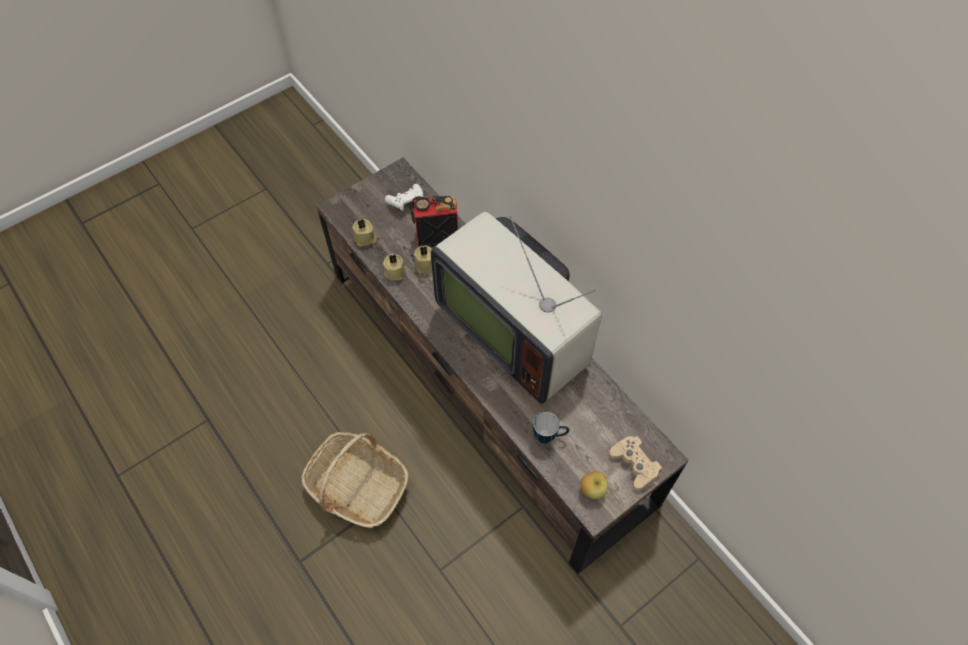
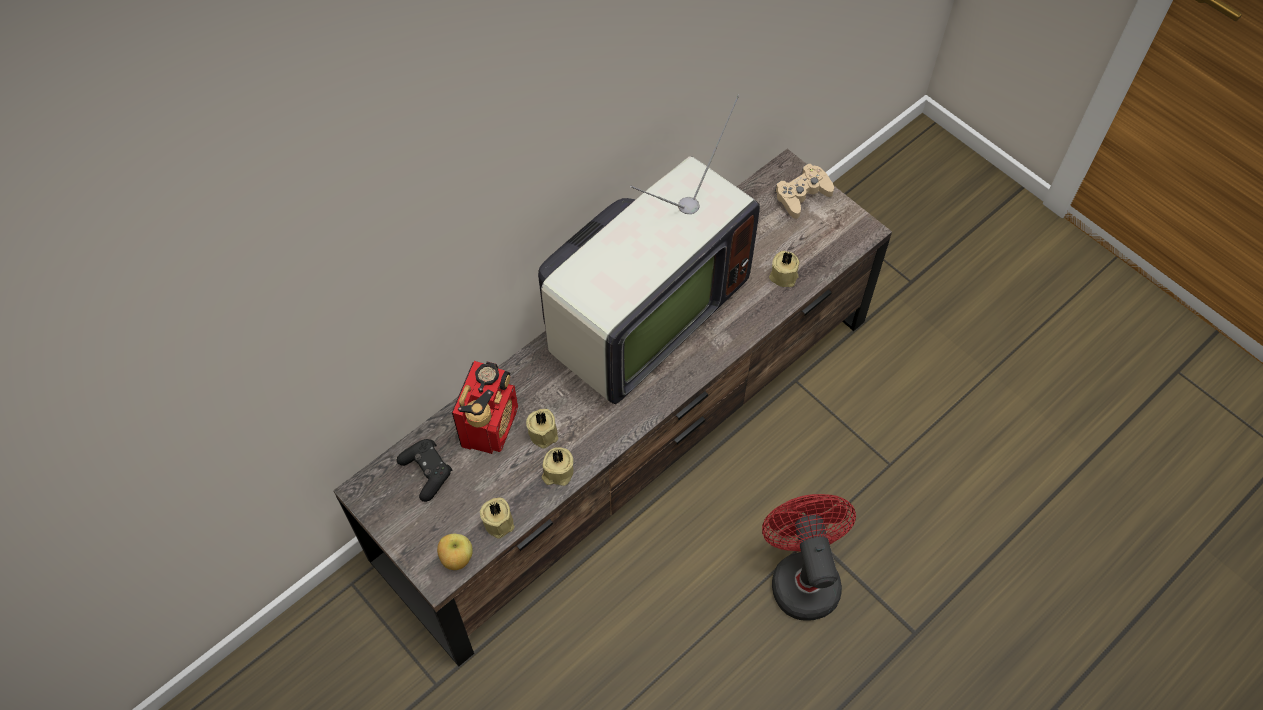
camera: 95 degrees left, 0 degrees up
basket [301,432,409,528] -> red fan [762,494,856,621]
white game controller [385,184,423,211] -> black game controller [397,439,453,502]
radio [411,196,458,247] -> radio turned 150 degrees counterclockwise [452,361,518,454]
mug [533,412,569,444] -> beige candle [769,251,800,287]
apple [580,471,608,499] -> apple moved to [437,534,473,570]

